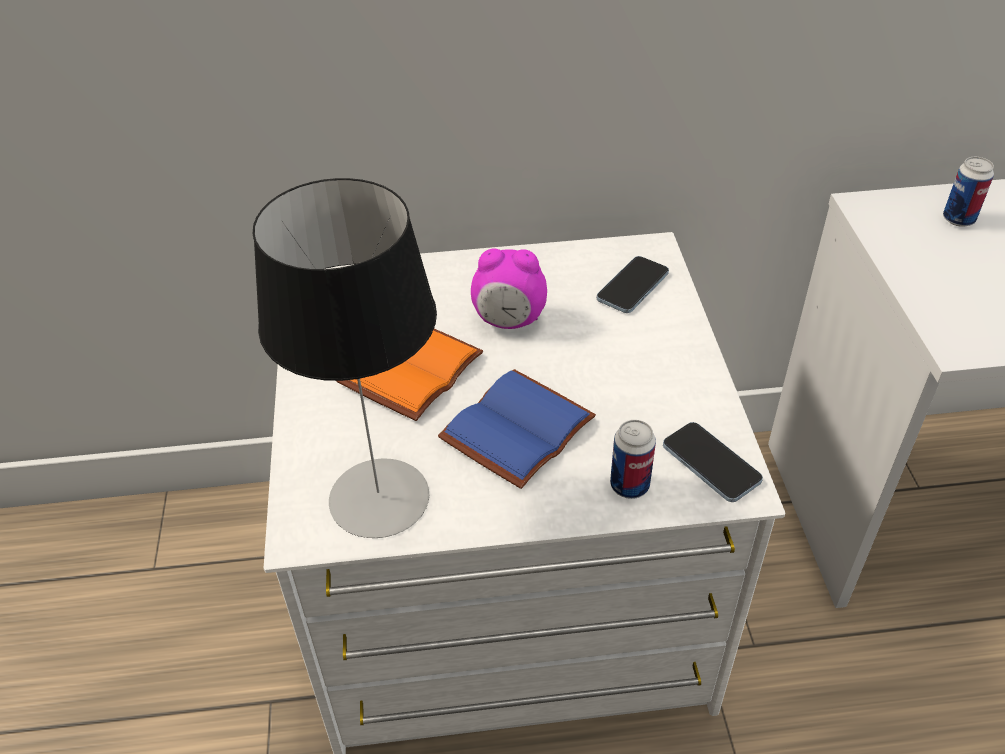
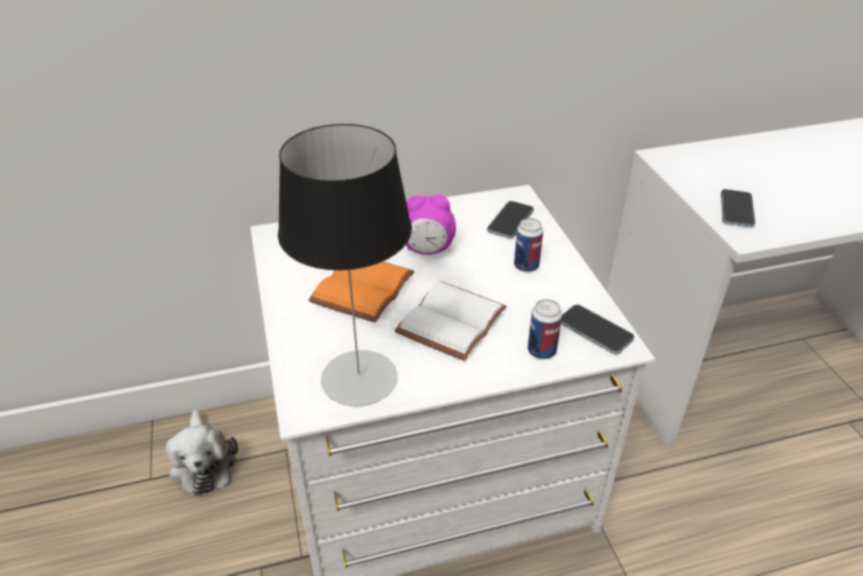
camera: 10 degrees left, 5 degrees down
blue book [438,369,596,489] -> white book [395,281,506,361]
can [943,157,994,227] -> can moved to [514,218,543,272]
none -> plush toy [165,409,238,496]
none -> phone [721,189,755,227]

